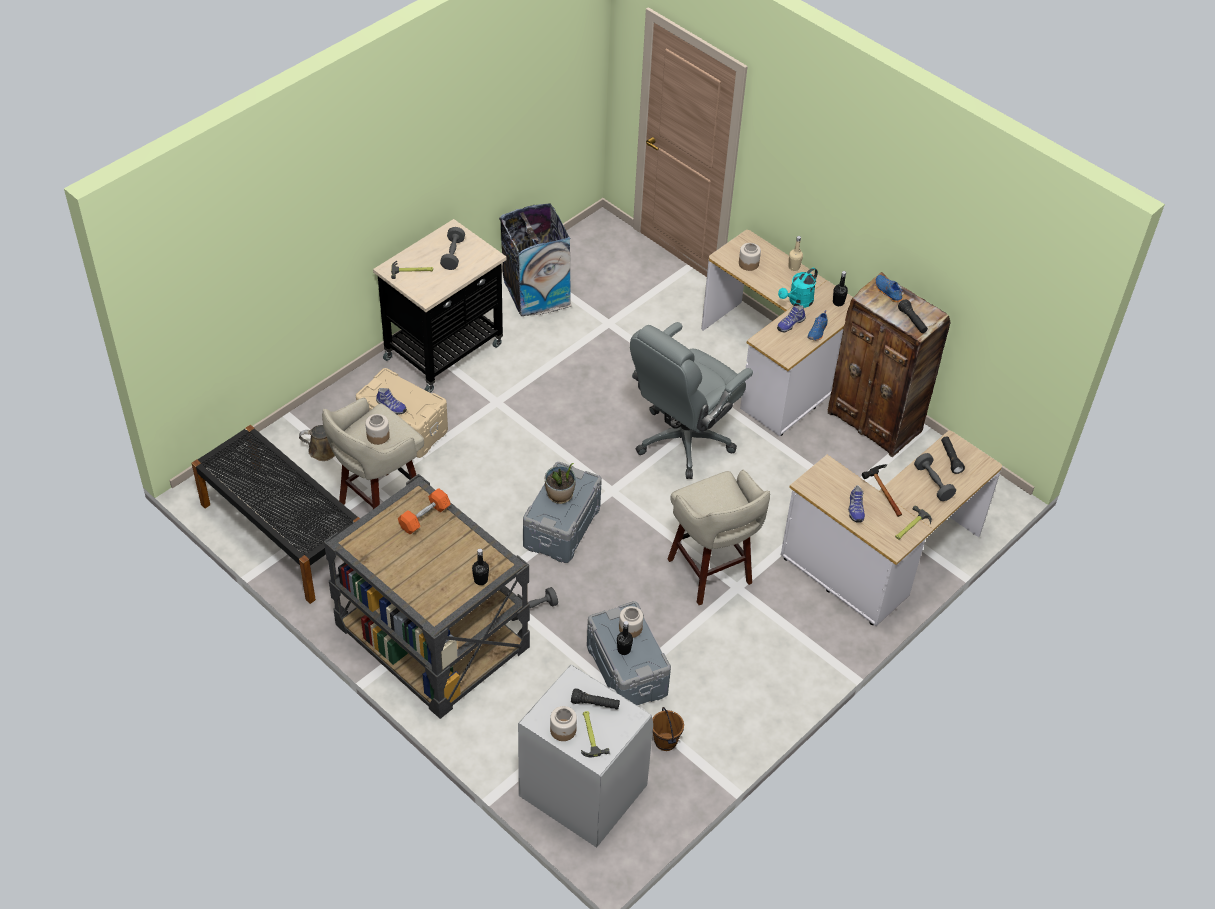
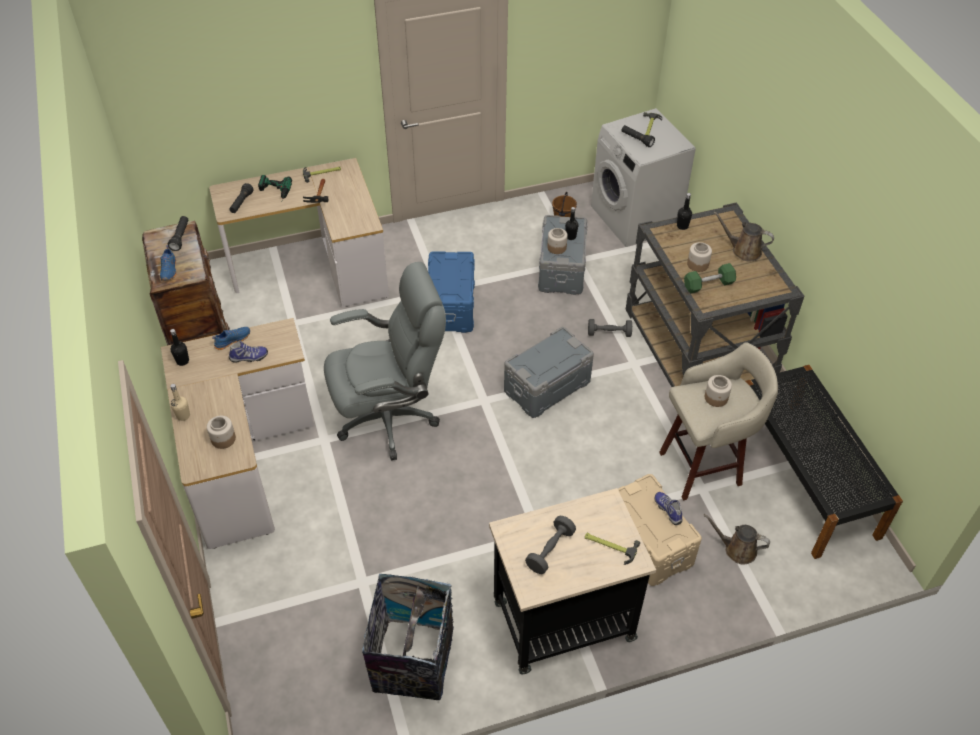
camera: 150 degrees left, 0 degrees up
orange dumbbell [398,488,451,534] -> green dumbbell [684,263,736,293]
potted plant [545,463,576,504] -> none
jar [550,706,577,741] -> jar moved to [687,242,712,272]
beige stool [668,470,770,605] -> blue storage box [428,251,475,333]
turquoise watering can [778,268,818,308] -> none
shoe [848,485,865,523] -> none
grey dumbbell [914,453,956,501] -> power drill [258,175,292,203]
none -> brown watering can [713,211,774,261]

